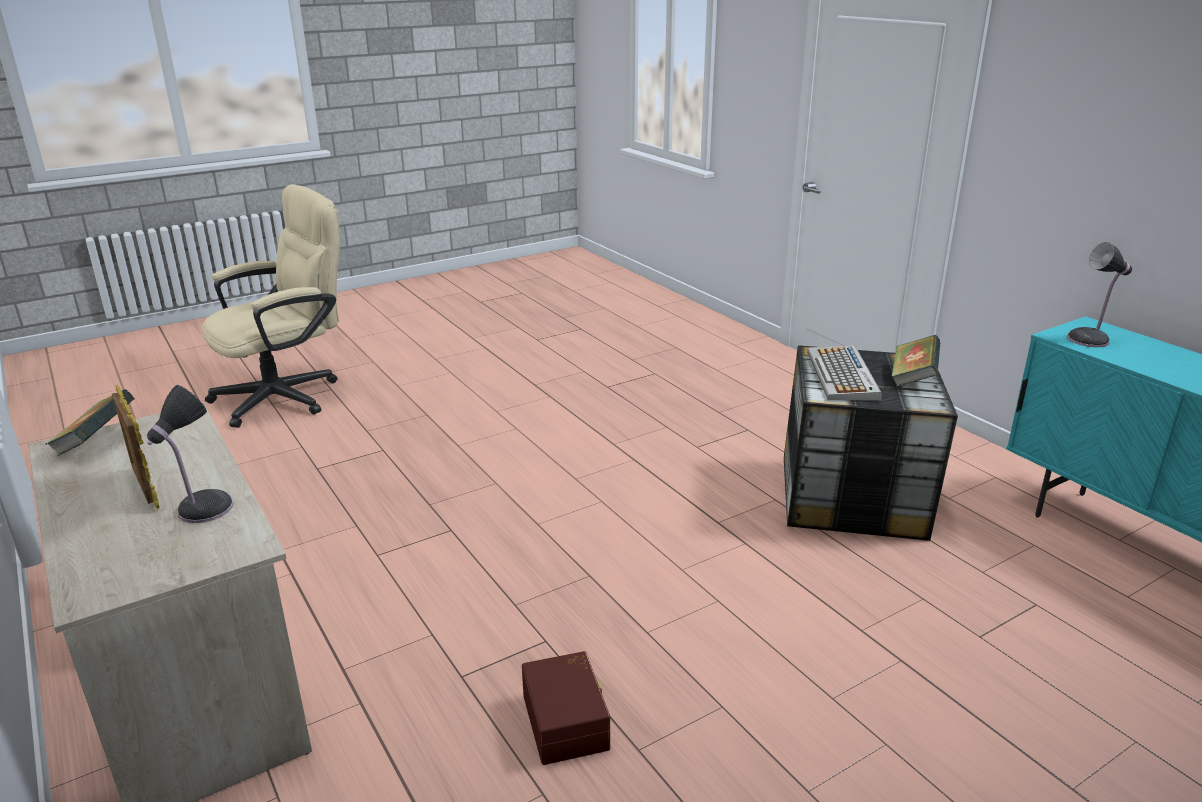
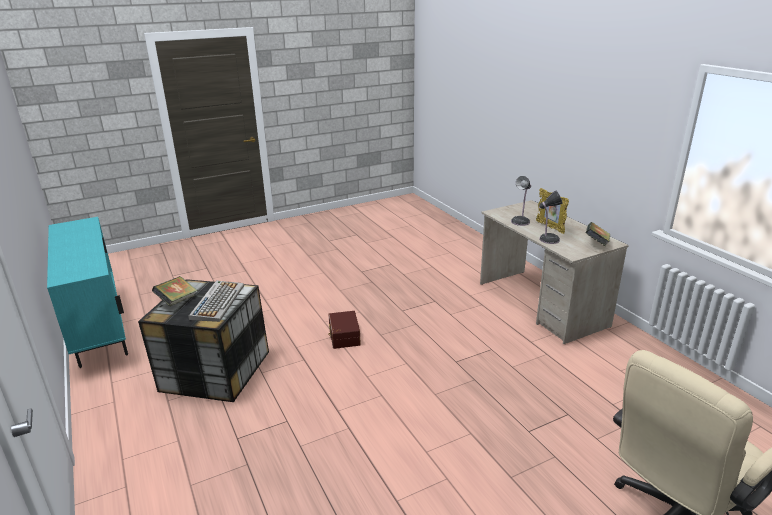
camera: 175 degrees left, 0 degrees up
brown storage box [522,651,610,765] -> brown storage box moved to [328,311,361,349]
table lamp [1067,242,1132,347] -> table lamp moved to [539,191,562,244]

